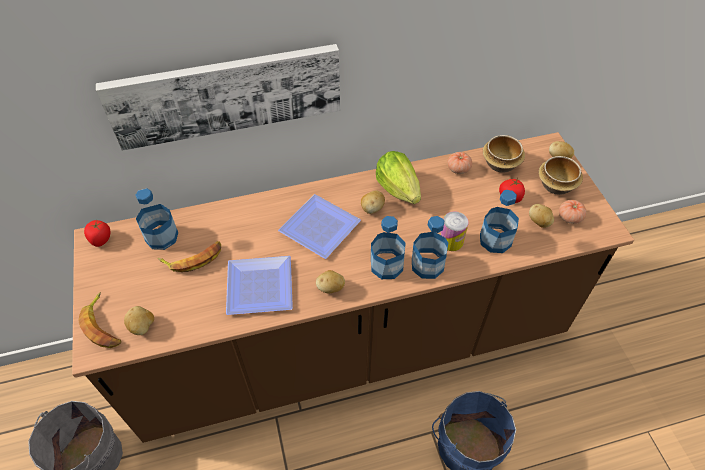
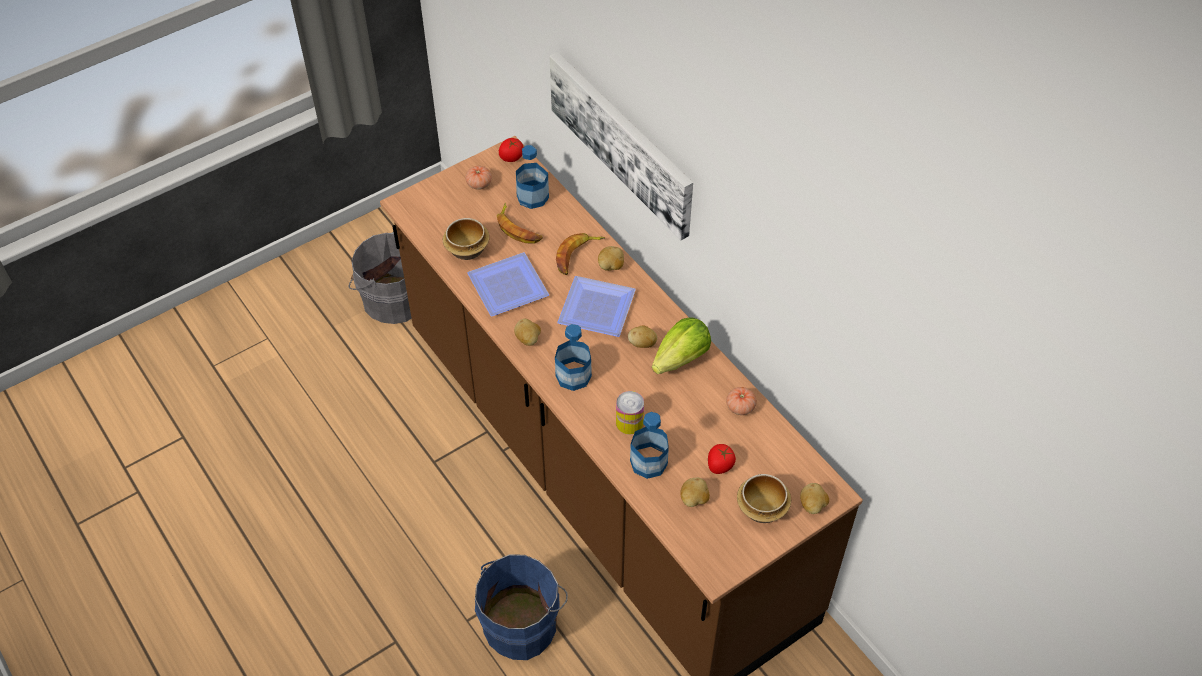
camera: 70 degrees right, 0 degrees up
banana [78,292,121,348] -> banana moved to [556,233,605,275]
potato [124,306,154,335] -> potato moved to [598,246,624,271]
bottle [412,216,448,279] -> none
bowl [483,135,525,173] -> bowl moved to [443,218,490,260]
tomato [559,200,587,224] -> tomato moved to [465,166,492,190]

